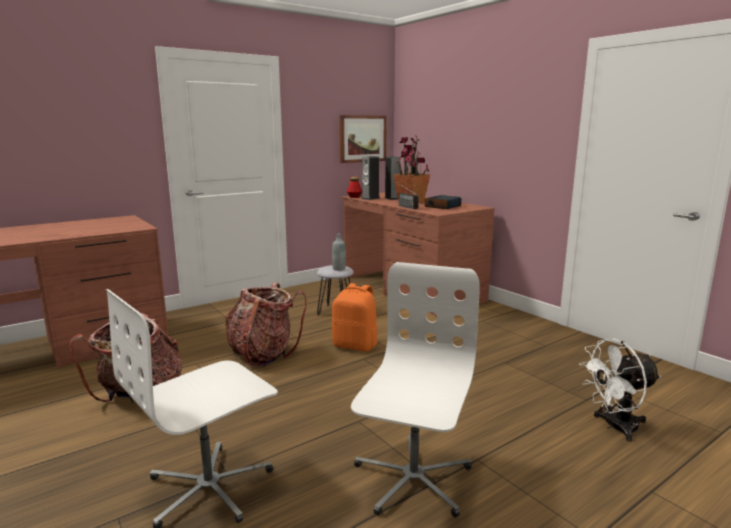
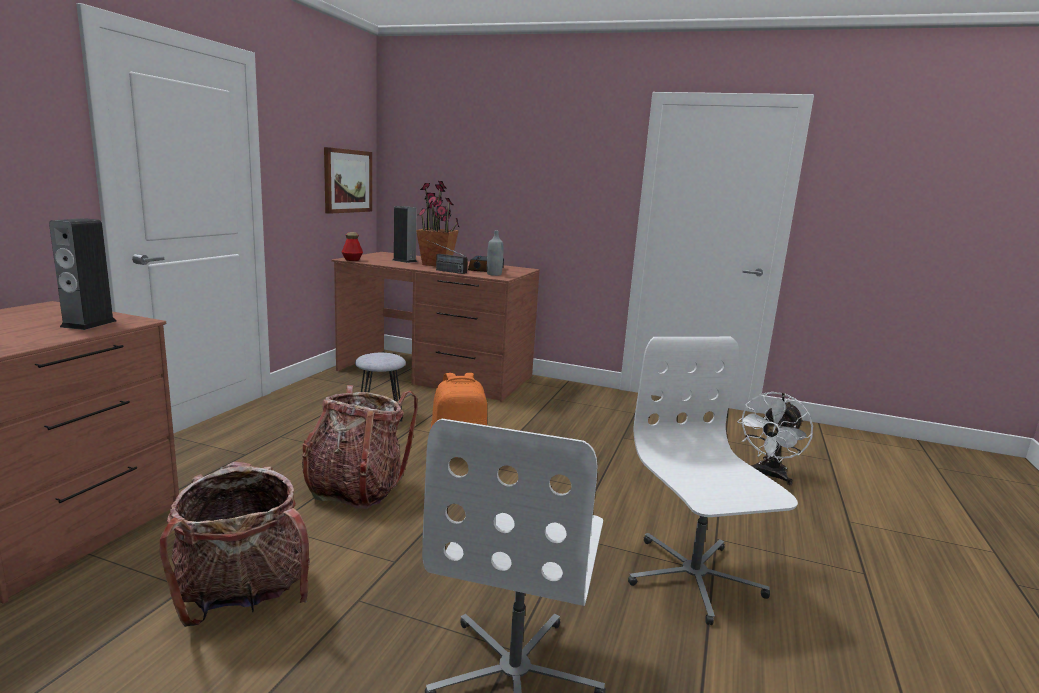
camera: 35 degrees left, 0 degrees up
grey bottle [332,234,346,271] -> grey bottle moved to [487,231,503,276]
speaker [361,156,380,200] -> speaker moved to [49,218,116,330]

